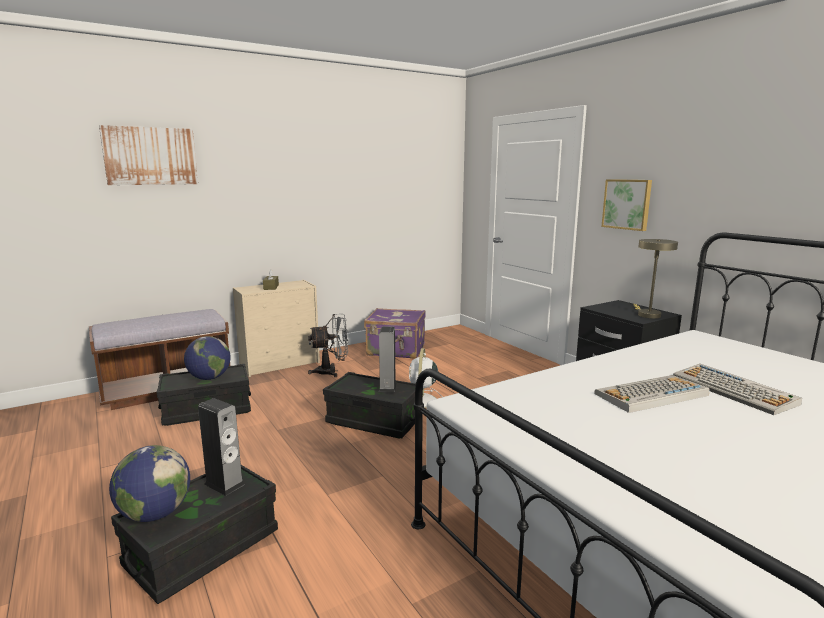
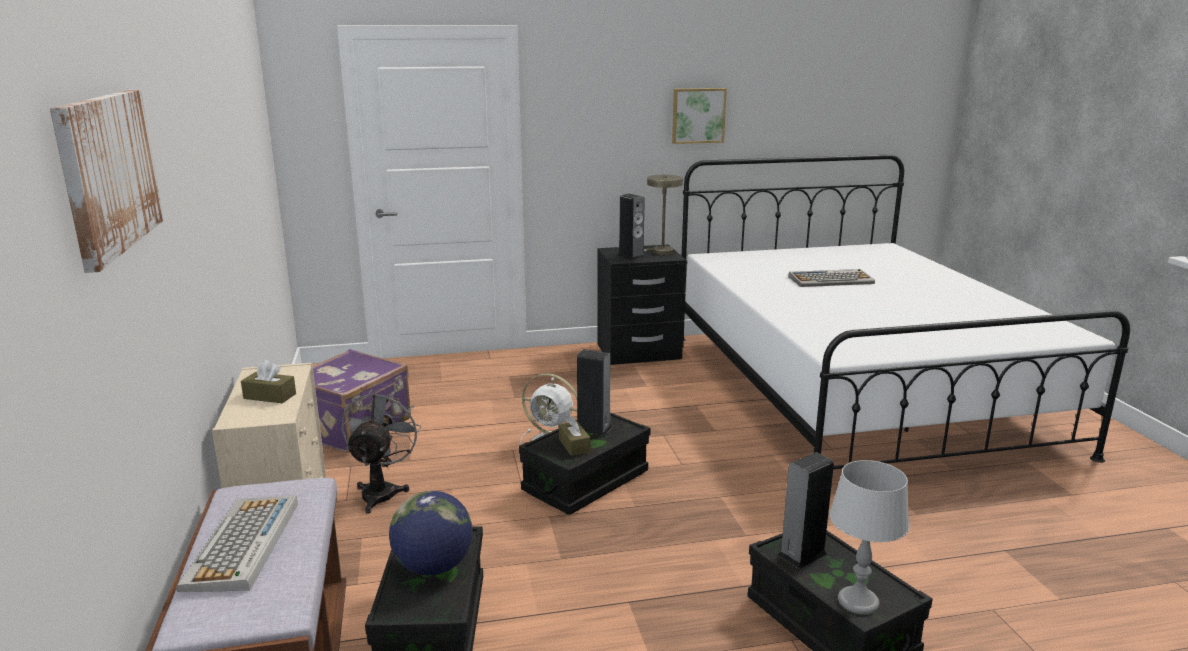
camera: 70 degrees left, 5 degrees up
globe [109,445,190,522] -> grey table lamp [829,460,909,615]
keyboard [595,375,710,413] -> keyboard moved to [176,495,298,592]
picture [601,179,652,231] -> picture moved to [672,88,727,144]
none -> brown tissue box [559,416,591,456]
none -> speaker [618,194,645,260]

